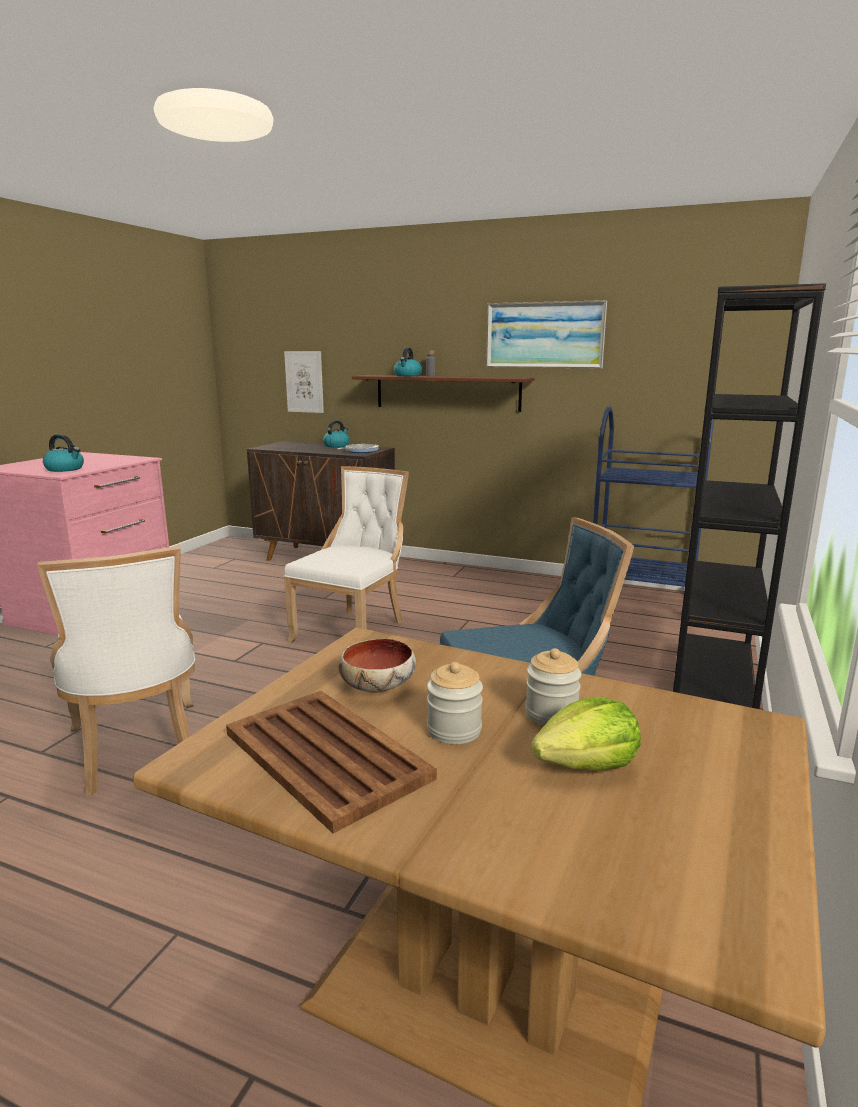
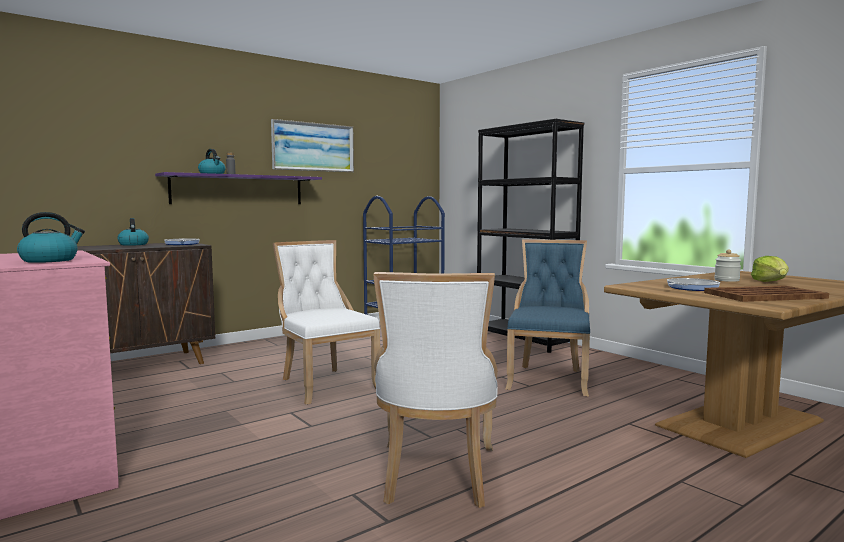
camera: 60 degrees left, 10 degrees down
white chair [37,546,195,796] -> white chair turned 90 degrees clockwise [373,272,498,508]
picture [284,351,324,413] -> none
bowl [338,638,416,693] -> frying pan [667,278,720,291]
brown shelf [352,375,535,412] -> purple shelf [155,172,322,204]
jar [427,662,483,744] -> none

